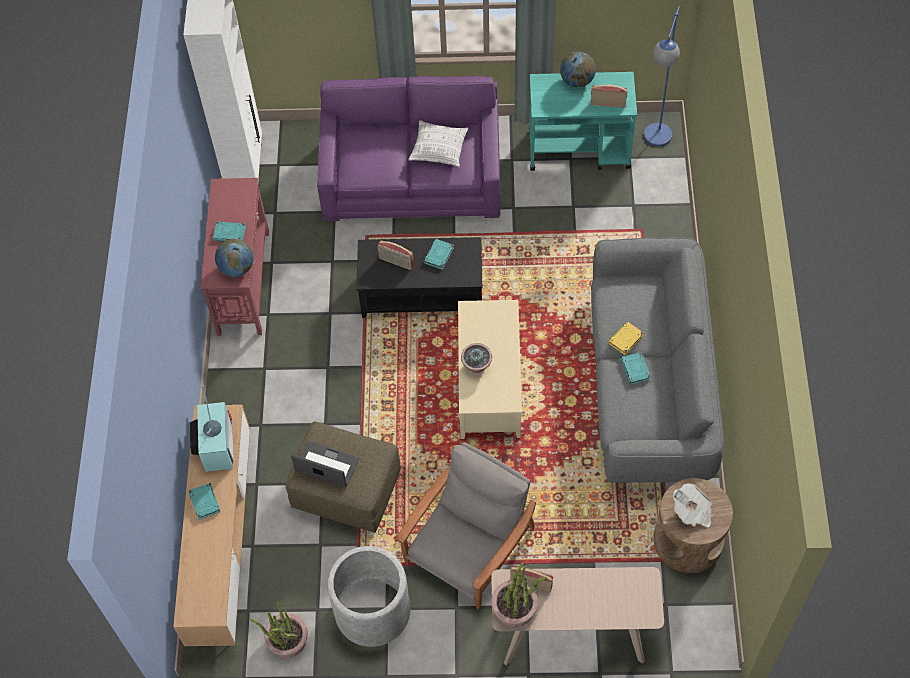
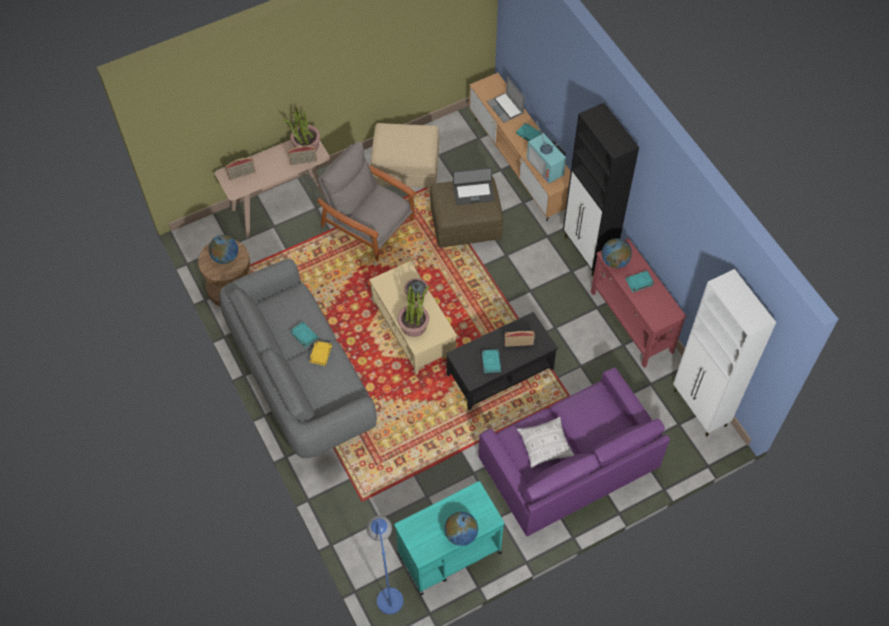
camera: 150 degrees right, 0 degrees up
potted plant [249,602,308,658] -> potted plant moved to [398,285,430,337]
grey planter [327,546,411,647] -> beige ottoman [371,123,439,188]
grey armchair [396,442,536,610] -> grey armchair turned 120 degrees clockwise [317,142,416,261]
radio [591,85,628,108] -> radio moved to [226,157,256,180]
newspaper [673,484,712,527] -> globe [209,235,238,264]
none -> laptop [487,77,525,123]
none -> black cabinet [563,103,639,277]

